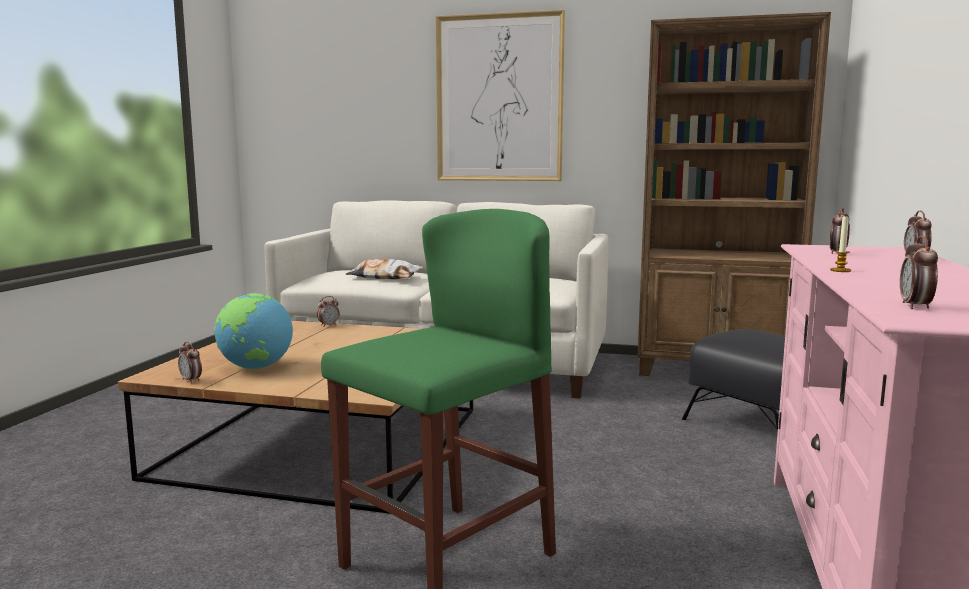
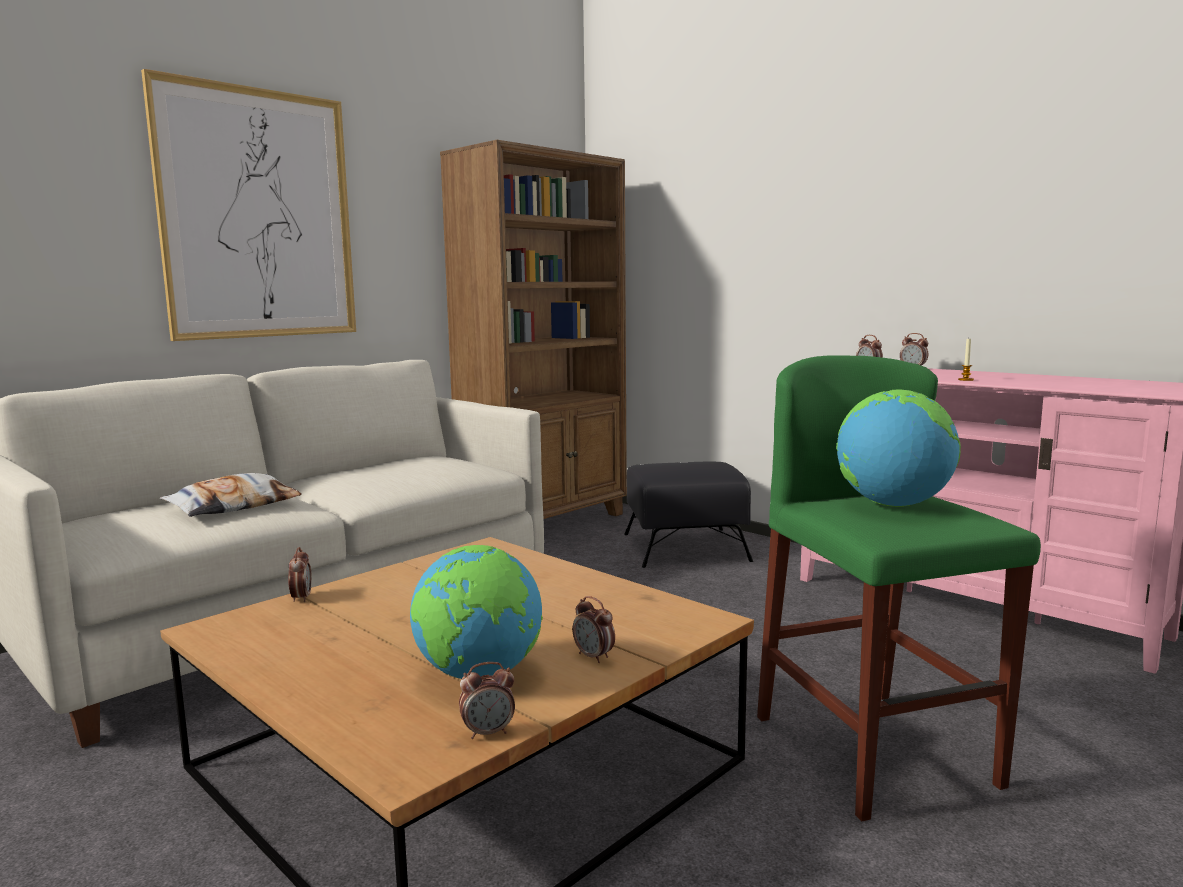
camera: 60 degrees left, 0 degrees up
alarm clock [900,236,938,309] -> alarm clock moved to [572,596,615,663]
none -> globe [836,390,961,507]

